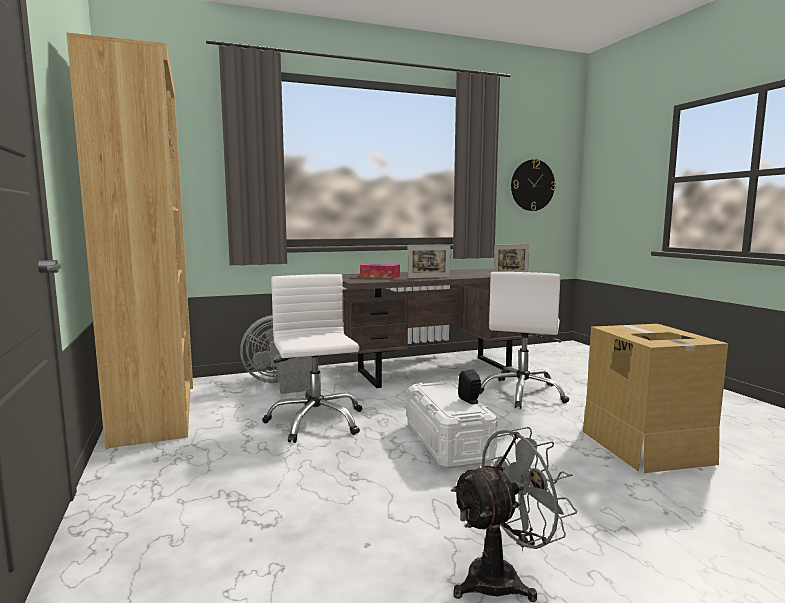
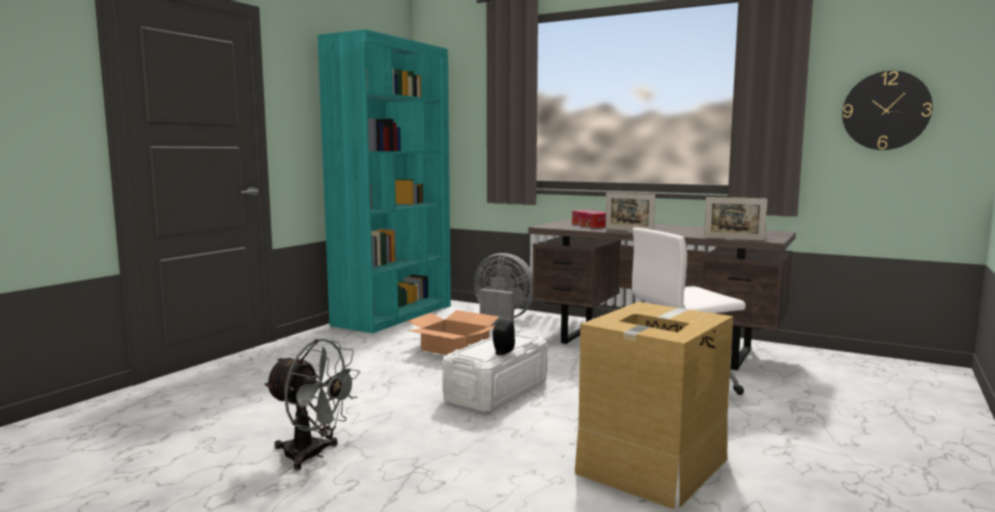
camera: 50 degrees right, 0 degrees up
brown bookcase [66,32,193,449] -> turquoise bookcase [317,29,451,333]
white office chair [262,274,362,443] -> cardboard box [408,310,499,355]

